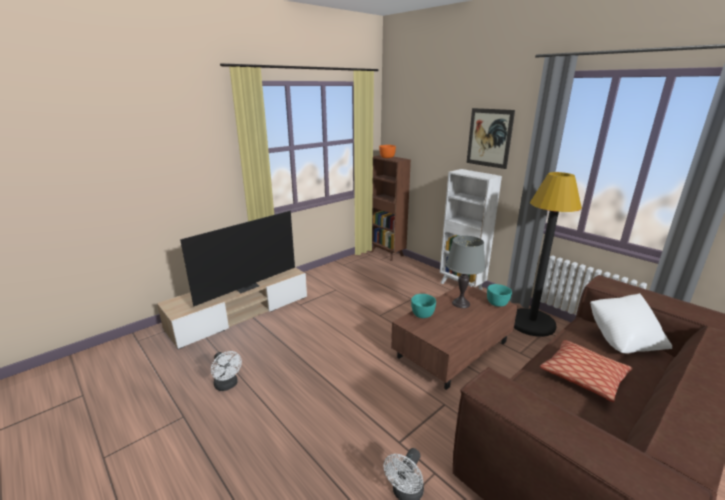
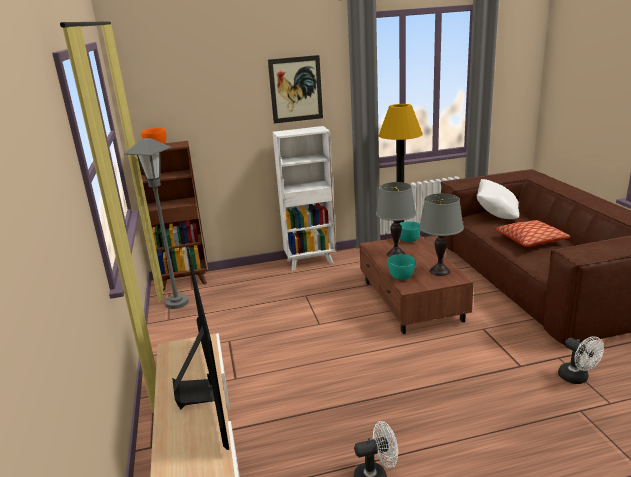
camera: 60 degrees left, 0 degrees up
none -> grey floor lamp [124,138,189,309]
none -> grey table lamp [419,193,464,276]

